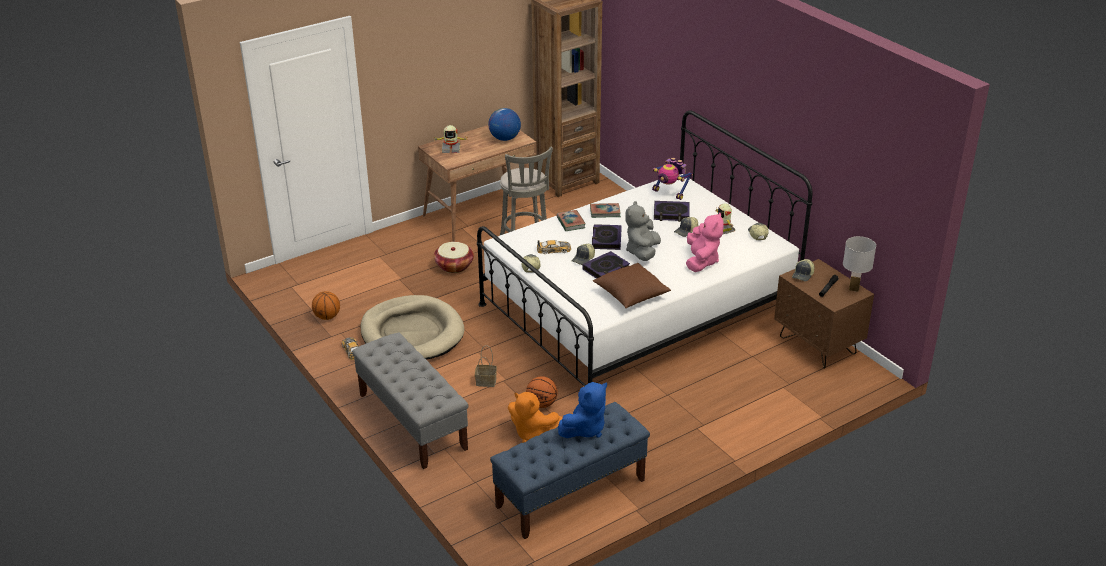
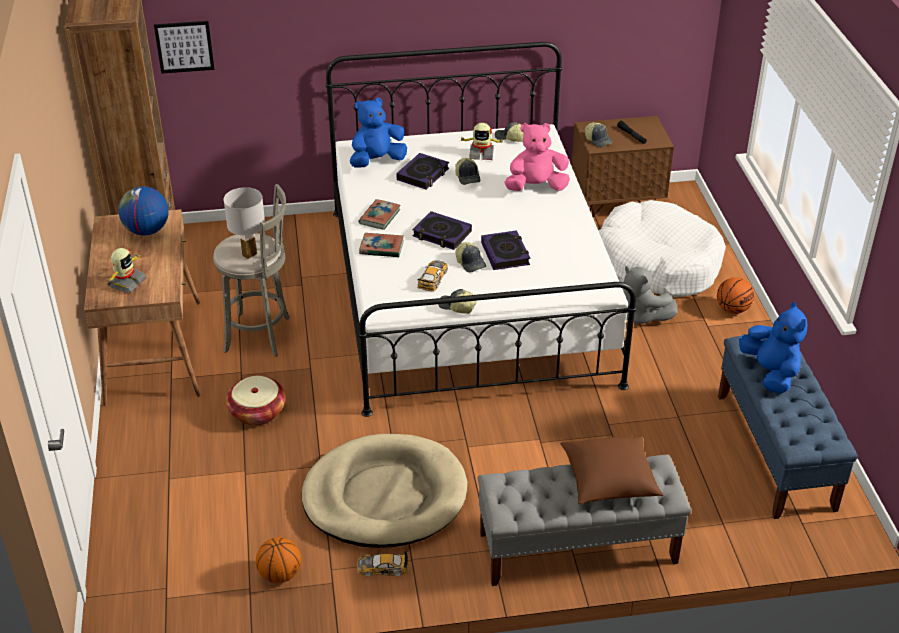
camera: 65 degrees left, 5 degrees up
basket [475,345,497,387] -> none
orange plush toy [508,392,562,443] -> none
basketball [526,376,557,408] -> basketball moved to [717,277,754,314]
brown pillow [593,263,671,308] -> brown pillow moved to [560,436,663,504]
grey plush toy [625,201,661,261] -> grey plush toy moved to [618,266,678,324]
toy robot [652,158,693,200] -> blue plush toy [350,98,407,168]
pink plush toy [686,212,724,272] -> pink plush toy turned 45 degrees counterclockwise [505,123,570,191]
white table lamp [843,236,876,292] -> white table lamp moved to [223,187,265,259]
none -> picture [154,21,215,74]
none -> white dog bed [598,200,726,298]

